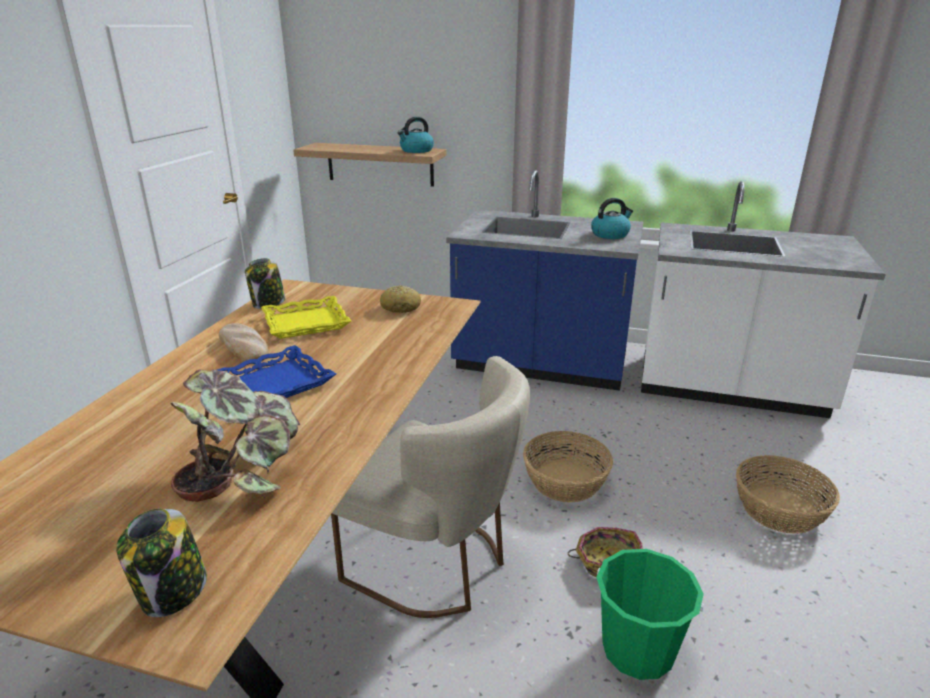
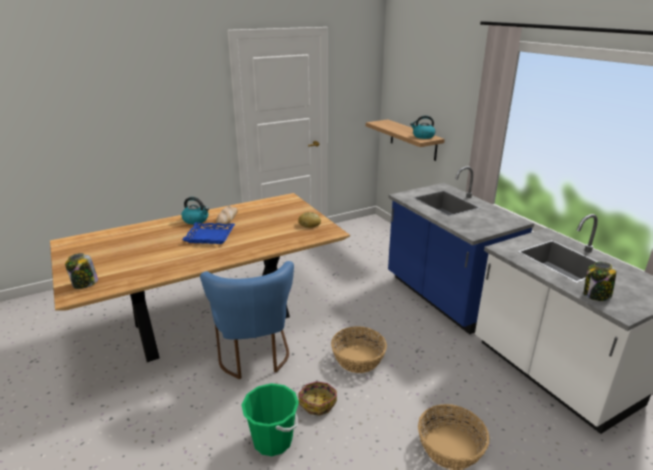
camera: 45 degrees right, 0 degrees up
potted plant [170,370,300,502] -> none
jar [245,258,285,309] -> jar moved to [584,262,617,301]
yellow tray [261,296,351,339] -> none
beige chair [331,356,530,618] -> blue chair [200,261,294,379]
kettle [591,198,633,239] -> kettle moved to [181,197,209,224]

